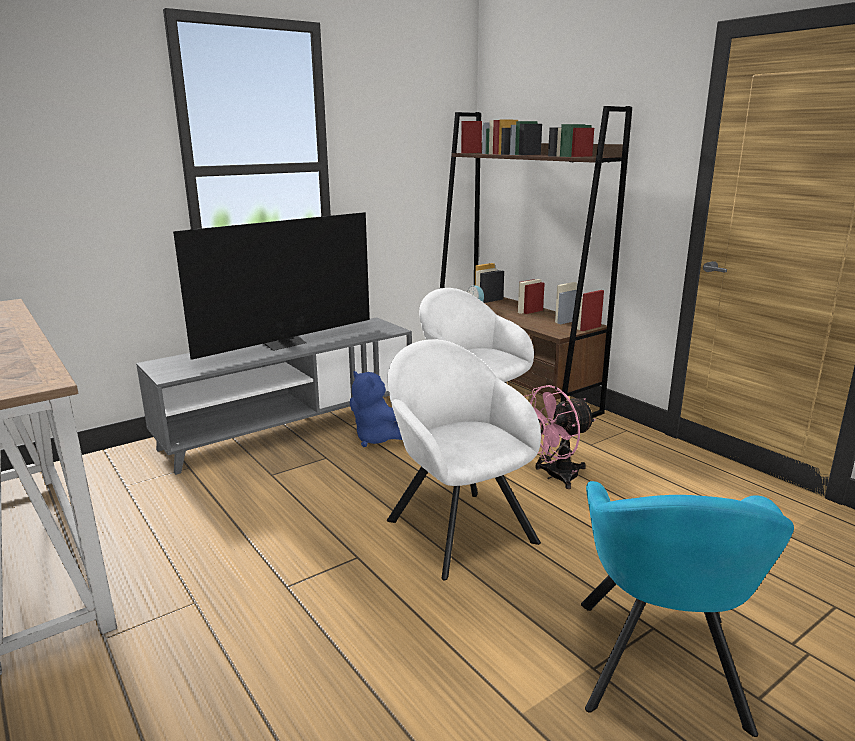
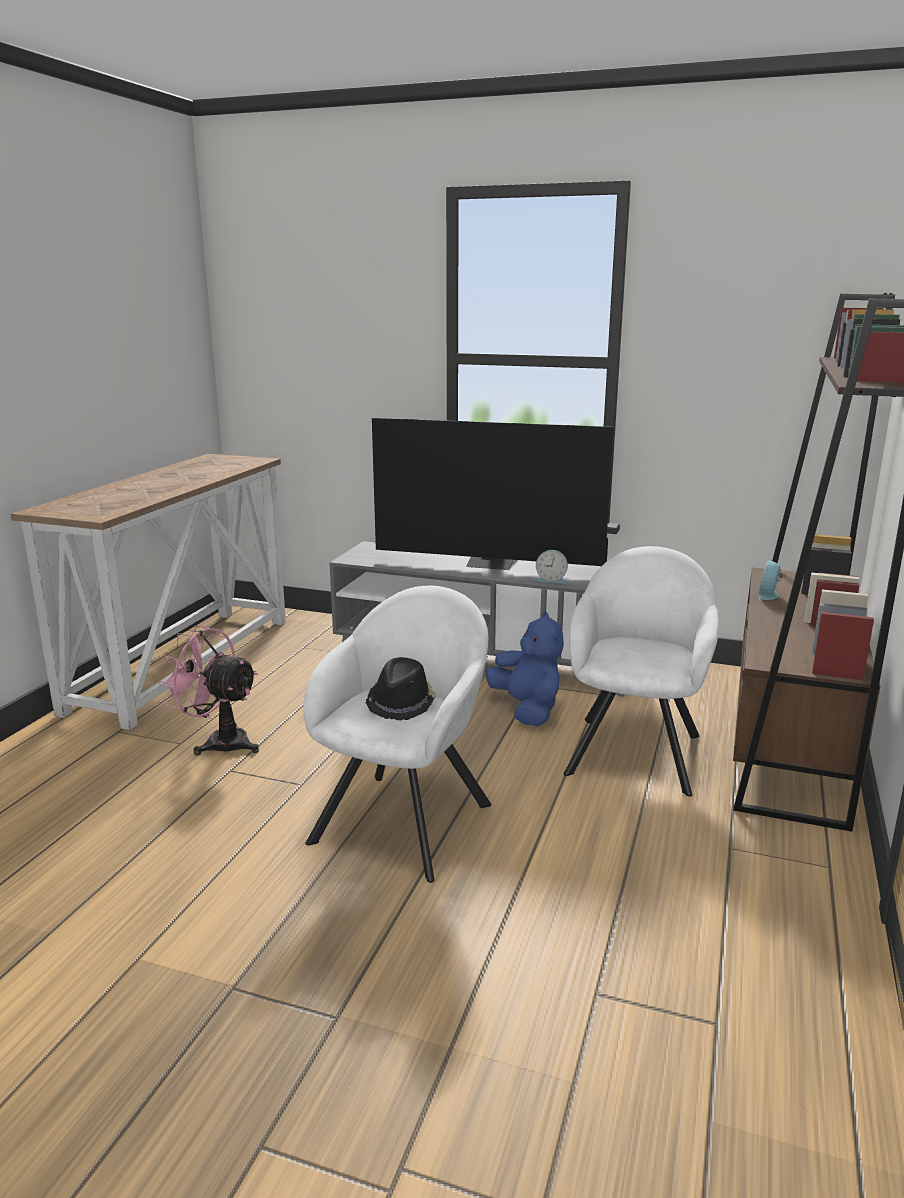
camera: 55 degrees right, 0 degrees up
blue plush toy [350,371,402,447] -> blue plush toy turned 150 degrees clockwise [485,612,564,726]
pink fan [524,385,596,489] -> pink fan moved to [158,625,259,756]
turquoise armchair [581,481,794,737] -> none
none -> black hat [366,657,436,720]
none -> alarm clock [535,550,568,583]

